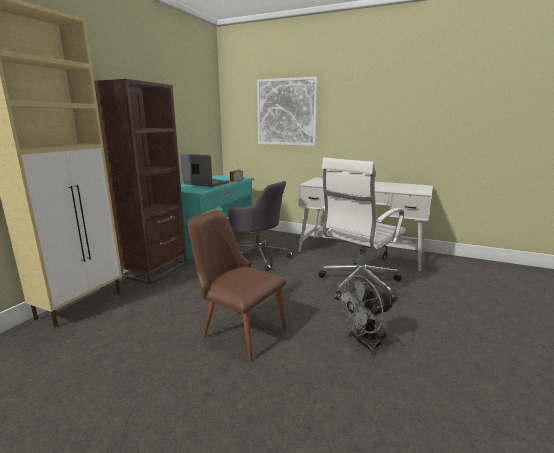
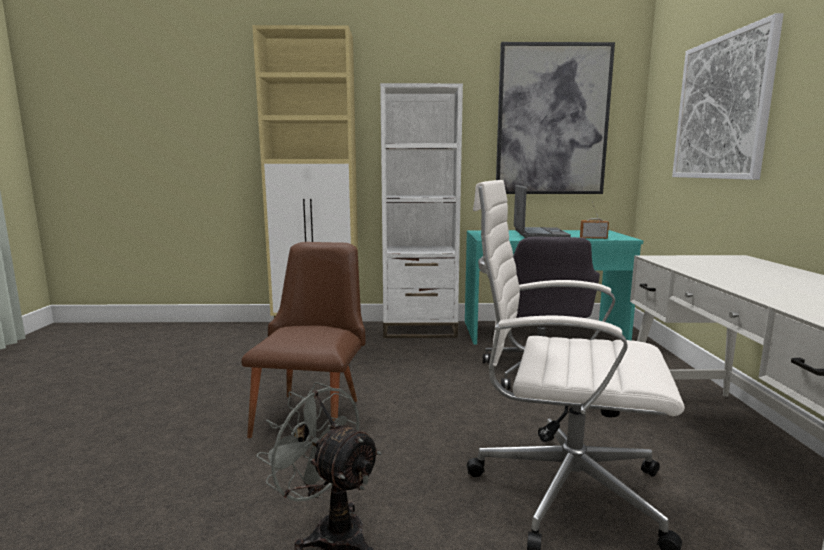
camera: 65 degrees right, 5 degrees down
brown bookcase [94,79,187,284] -> white bookcase [380,83,463,338]
none -> picture [496,42,615,194]

